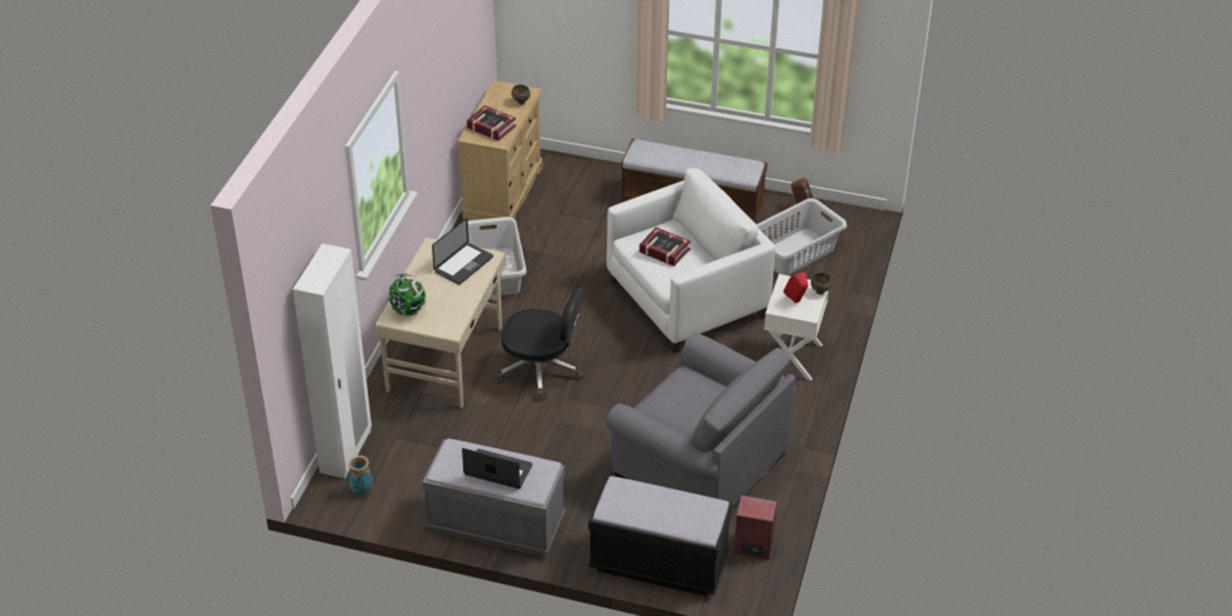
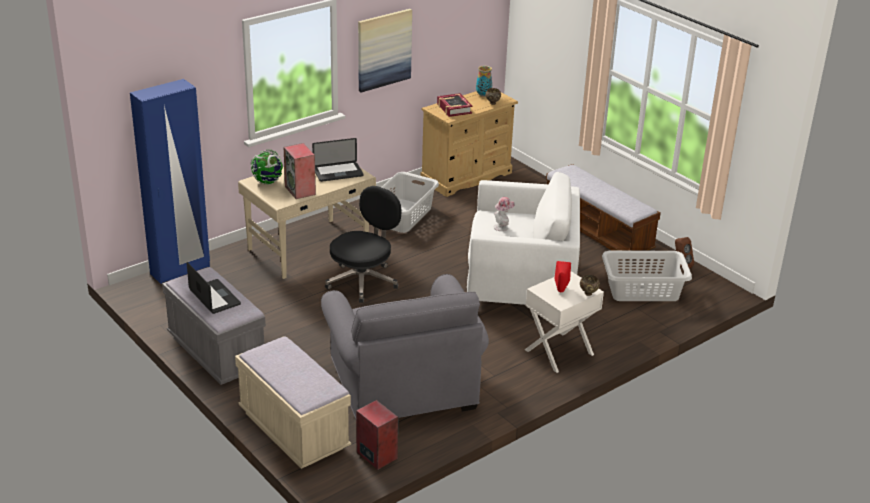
camera: 35 degrees right, 10 degrees down
white wardrobe [293,243,372,479] -> blue wardrobe [130,79,210,284]
vase [348,455,373,495] -> vase moved to [476,66,492,97]
black office chair [497,285,584,400] -> black office chair turned 105 degrees counterclockwise [325,186,401,303]
black bench [588,476,732,596] -> beige bench [235,336,351,469]
book [639,227,691,266] -> hat [494,197,515,231]
none -> speaker [283,143,316,199]
none -> picture [358,9,412,92]

